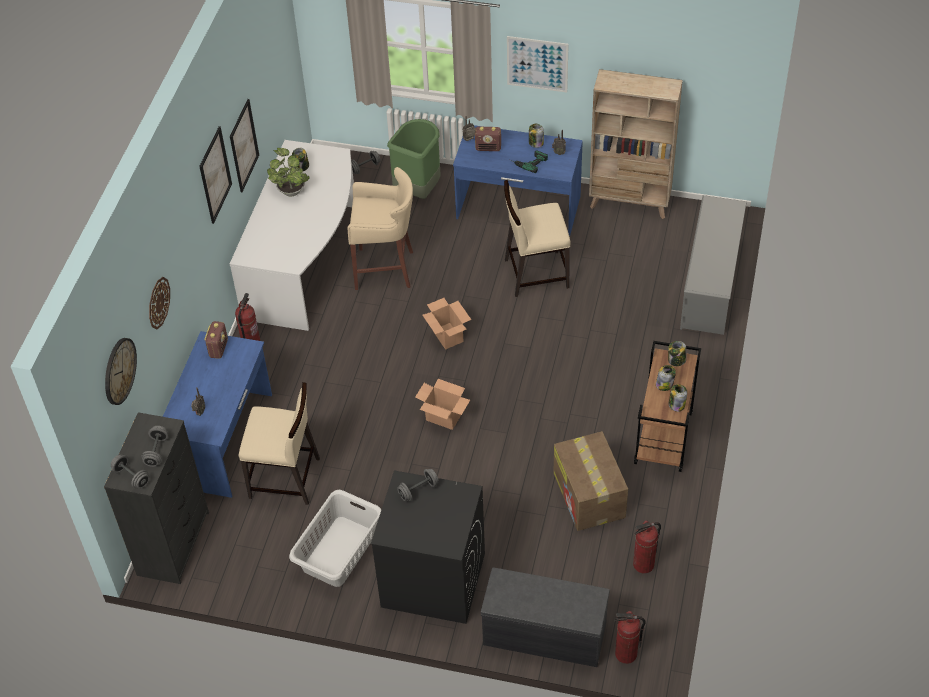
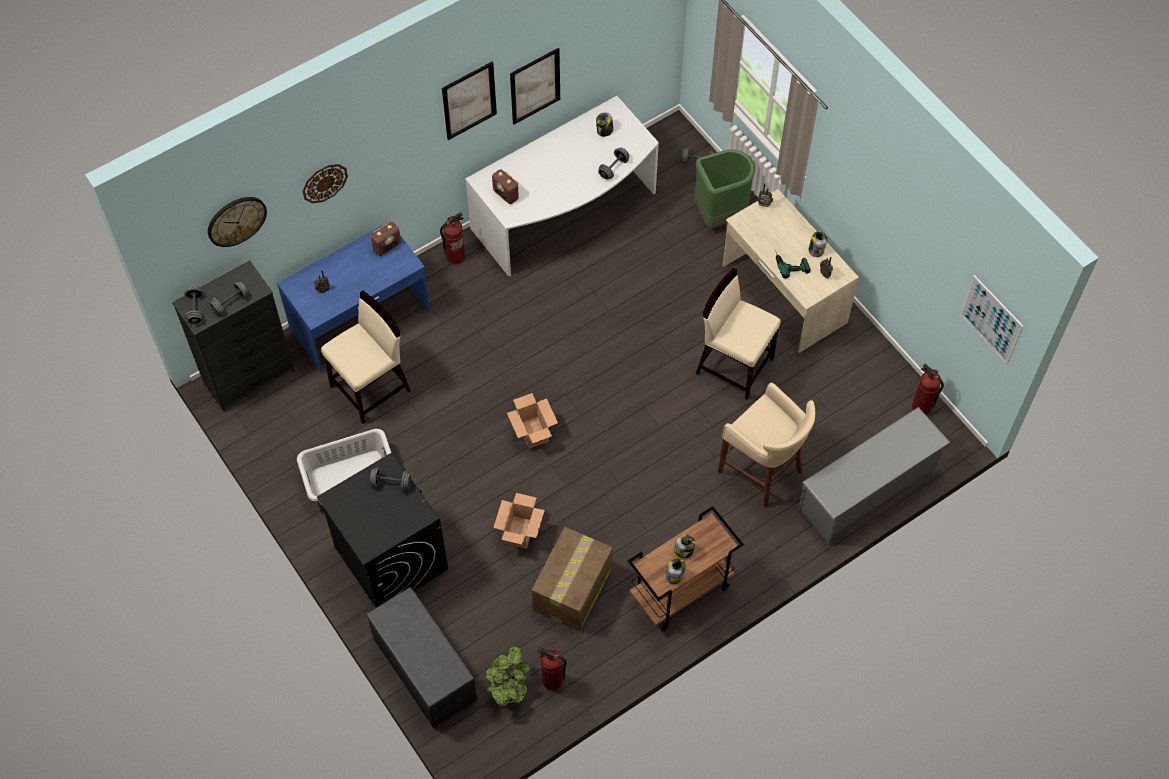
camera: 40 degrees right, 10 degrees up
beige chair [239,382,320,505] -> beige chair turned 90 degrees counterclockwise [321,291,411,424]
potted plant [267,148,310,196] -> potted plant moved to [486,646,530,706]
beige stool [347,167,413,290] -> beige stool moved to [718,383,815,508]
cardboard box [423,298,471,350] -> cardboard box moved to [493,493,545,549]
blue desk [453,125,583,236] -> beige desk [722,189,859,353]
radio [475,126,501,151] -> radio moved to [492,169,519,204]
picture [507,36,569,92] -> picture moved to [960,275,1023,364]
beige bookcase [589,69,683,219] -> none
fire extinguisher [614,611,645,664] -> fire extinguisher moved to [912,364,944,415]
jar [668,341,686,366] -> none
none -> grey dumbbell [598,147,629,180]

